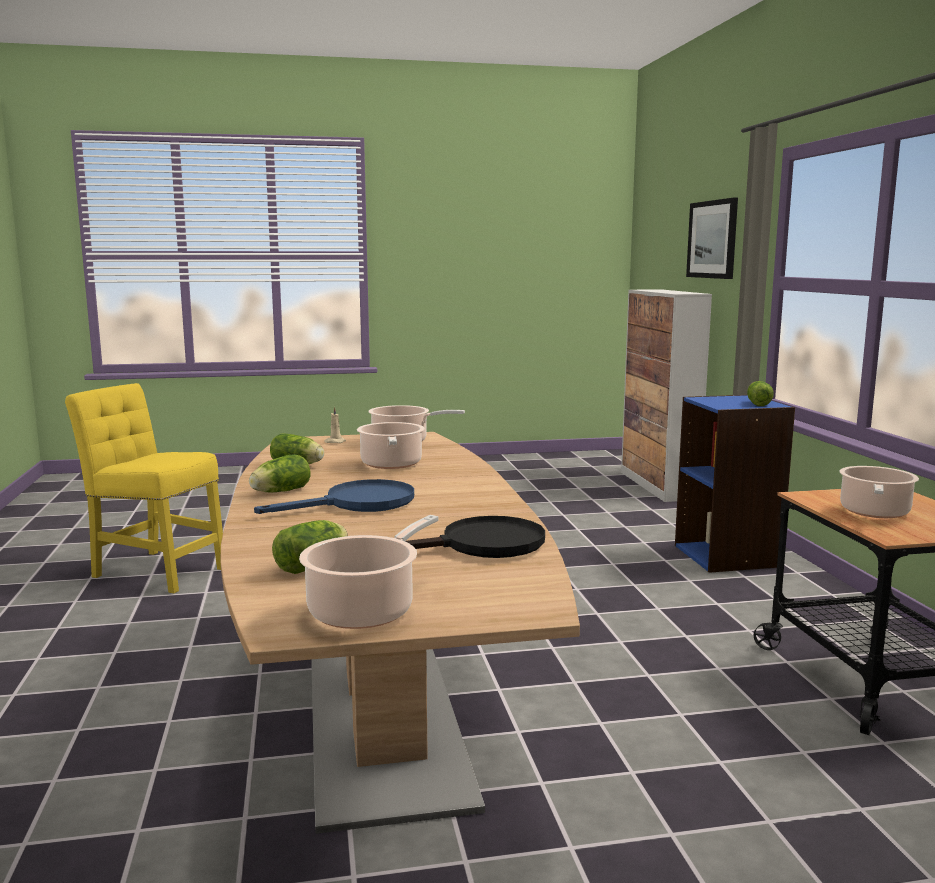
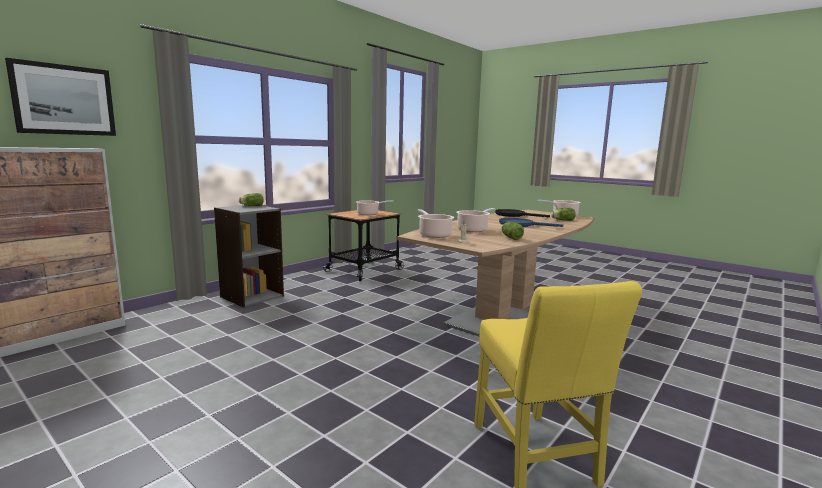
camera: 130 degrees left, 0 degrees up
lettuce [249,454,310,492] -> none
blue bookcase [675,395,795,573] -> grey bookcase [214,205,284,308]

